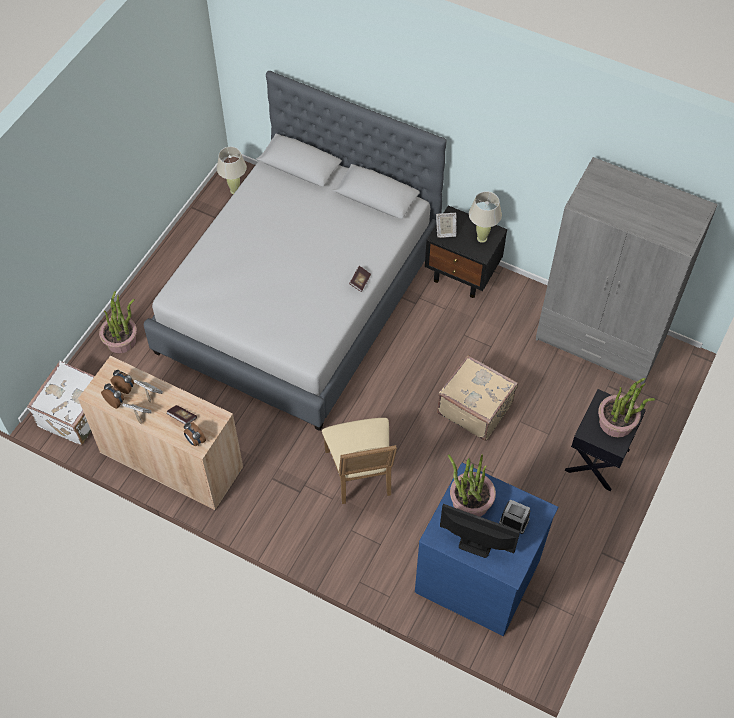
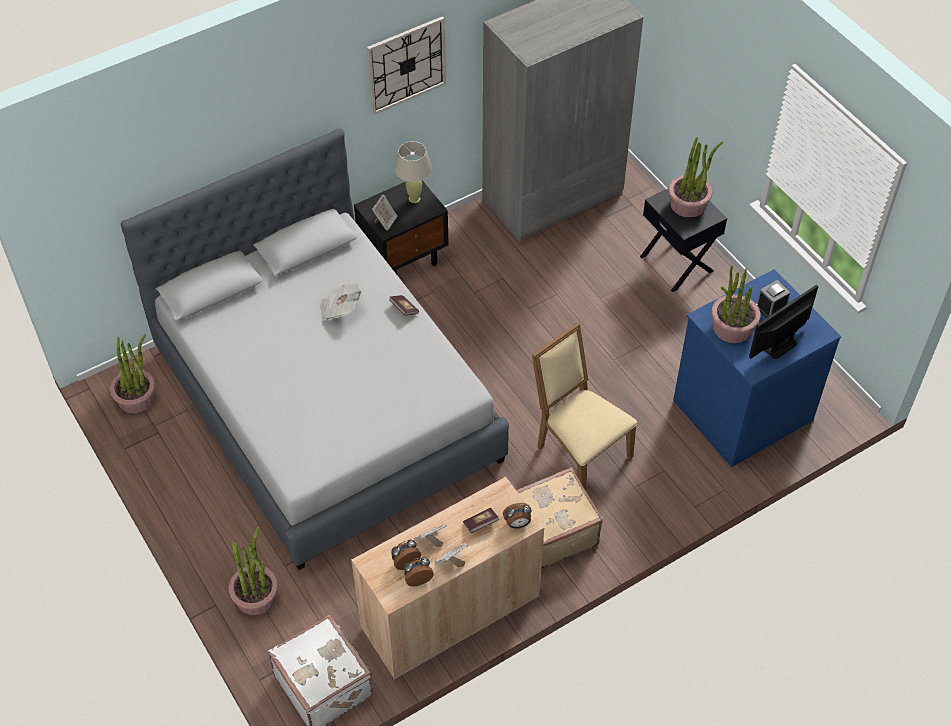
camera: 60 degrees left, 5 degrees down
beige table lamp [217,147,247,194] -> potted plant [110,334,155,413]
beige chair [322,418,397,504] -> beige chair turned 150 degrees counterclockwise [532,323,637,491]
beige suitcase [437,355,518,441] -> beige suitcase moved to [516,467,603,569]
none -> newspaper [319,284,362,320]
none -> wall clock [367,16,446,115]

